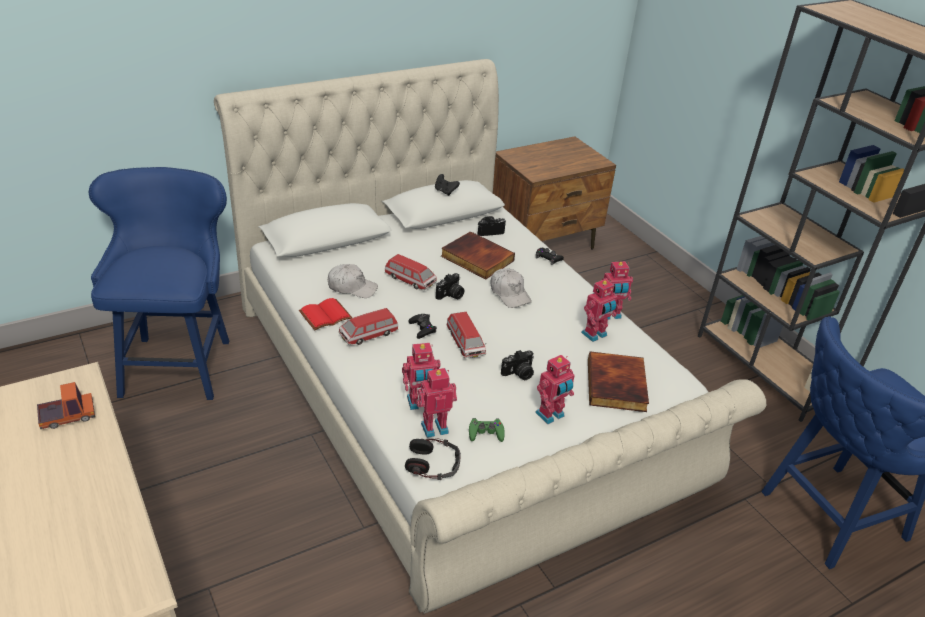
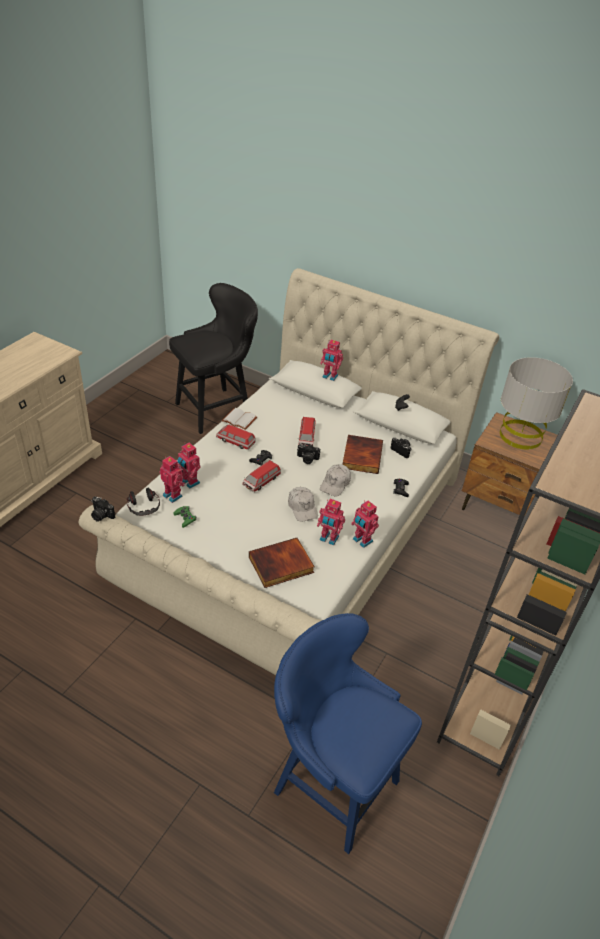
camera: 60 degrees right, 5 degrees up
toy truck [37,382,95,429] -> none
blue stool [89,167,229,400] -> black stool [169,283,258,434]
red book [299,298,352,330] -> white book [222,408,257,430]
white cap [328,264,378,298] -> white cap moved to [288,487,318,522]
camera [501,350,534,380] -> camera moved to [91,497,115,522]
toy robot [535,355,575,424] -> toy robot moved to [320,340,343,381]
none -> grey table lamp [500,357,573,450]

